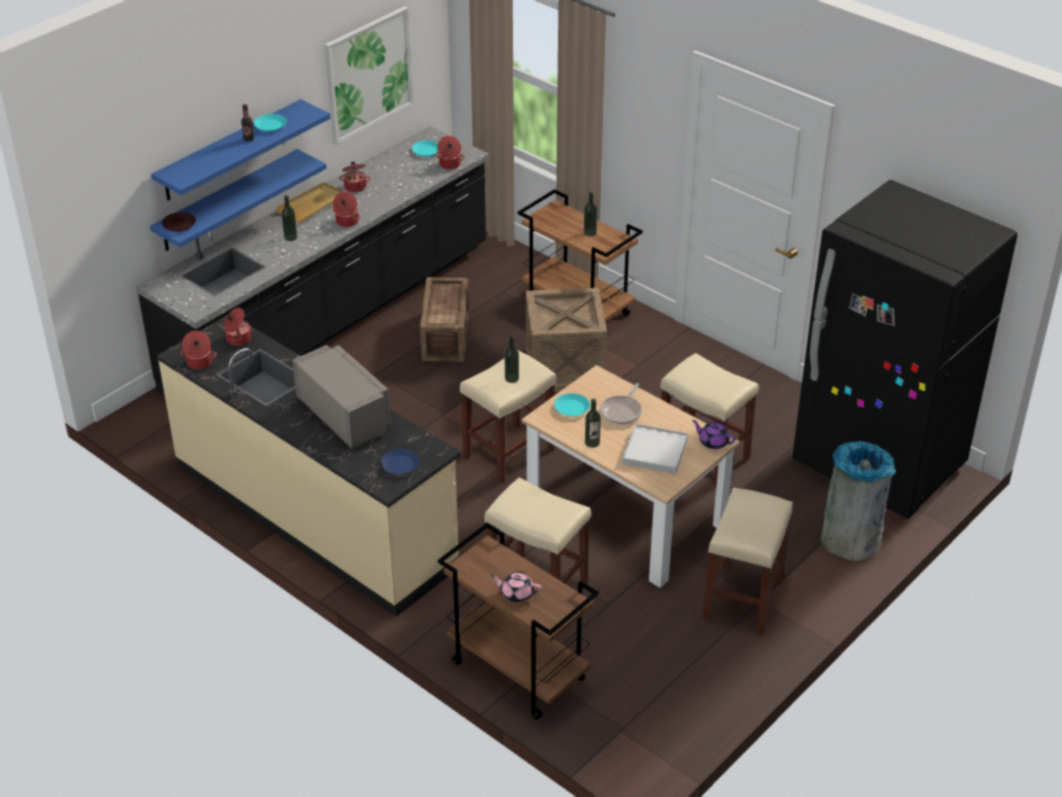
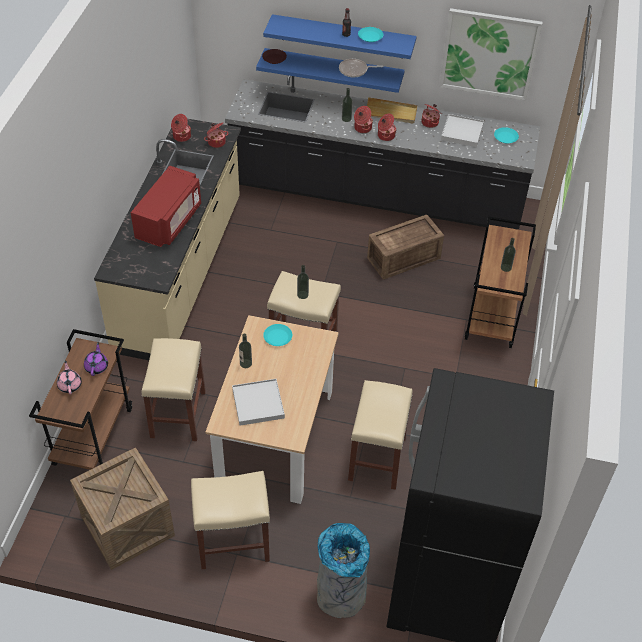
camera: 60 degrees right, 10 degrees up
grey microwave [293,345,390,449] -> red microwave [131,166,201,247]
blue plate [381,449,419,474] -> none
cooking pot [435,136,465,169] -> cooking pot moved to [354,106,373,133]
crate [526,288,607,393] -> crate moved to [70,447,175,570]
frying pan [600,383,642,424] -> frying pan moved to [339,59,383,77]
purple teapot [692,420,735,449] -> purple teapot moved to [84,342,108,376]
none -> white tray [441,114,484,147]

